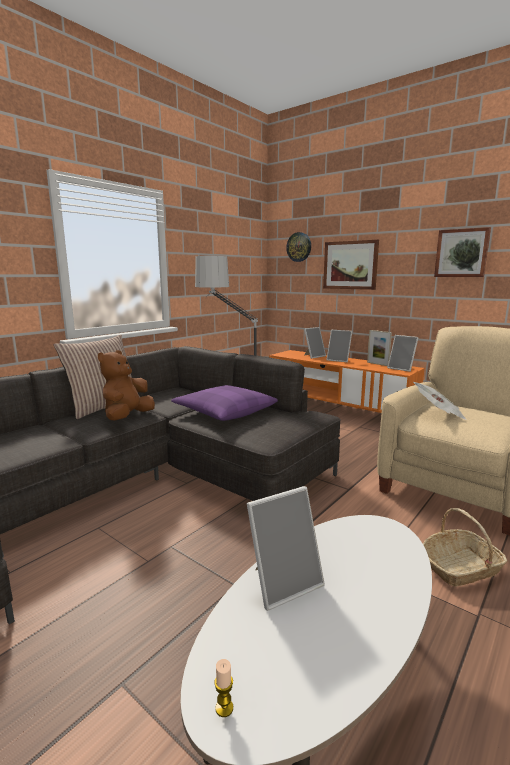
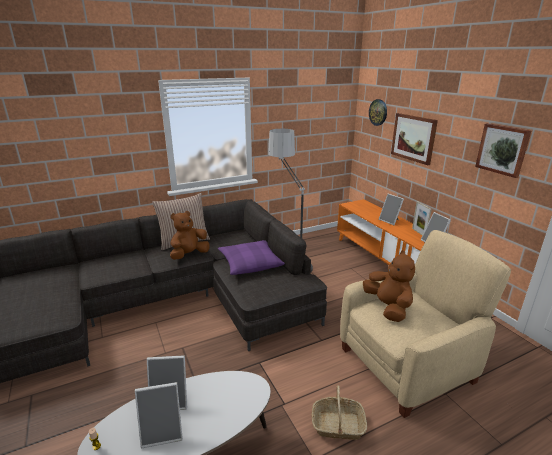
camera: 25 degrees right, 10 degrees up
picture frame [304,327,326,359] -> picture frame moved to [135,382,183,448]
newspaper [413,382,467,420] -> brown plush toy [363,250,415,322]

